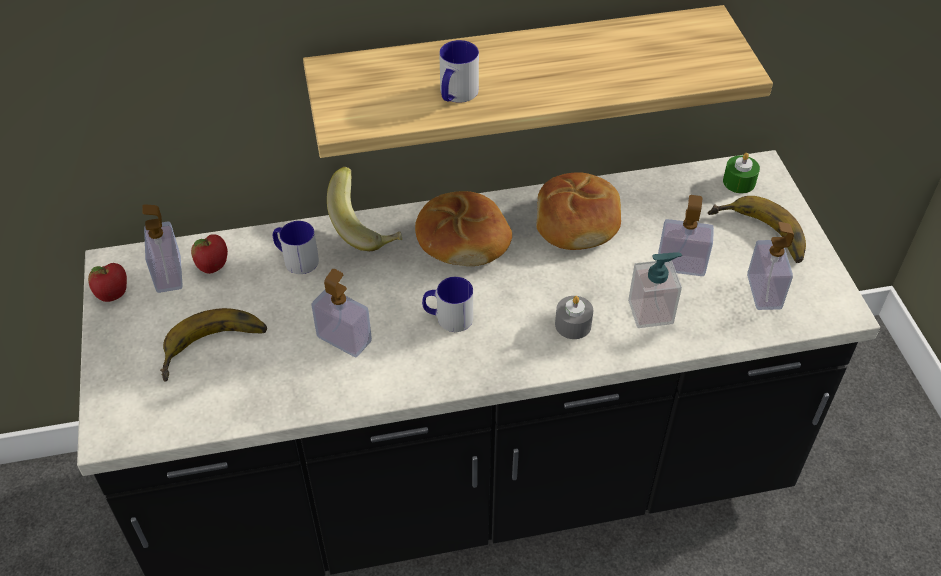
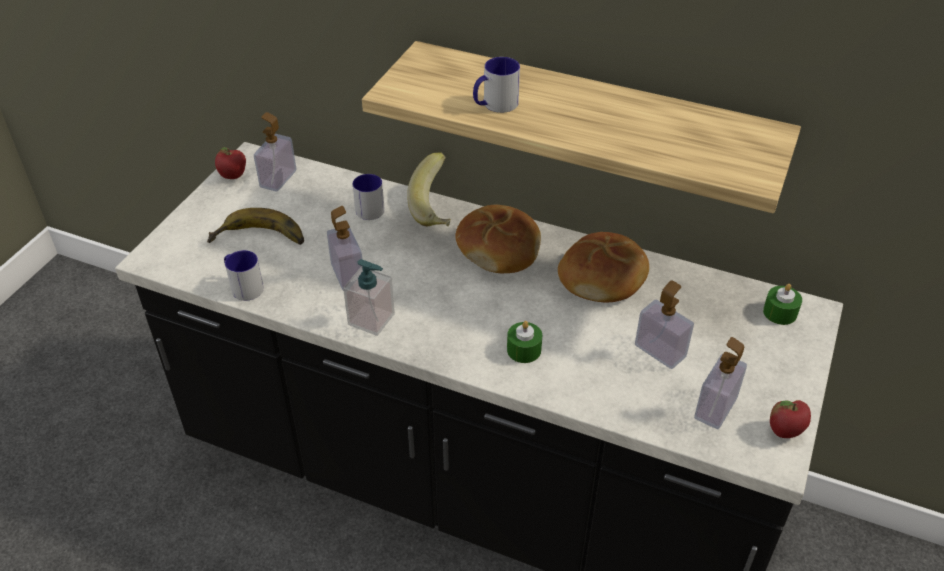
camera: 35 degrees right, 5 degrees down
apple [191,234,228,274] -> apple moved to [770,400,811,438]
mug [422,277,473,332] -> mug moved to [224,250,264,301]
grey candle [555,296,593,339] -> green candle [507,321,542,363]
soap dispenser [628,253,682,328] -> soap dispenser moved to [343,259,395,336]
banana [708,196,806,263] -> none

